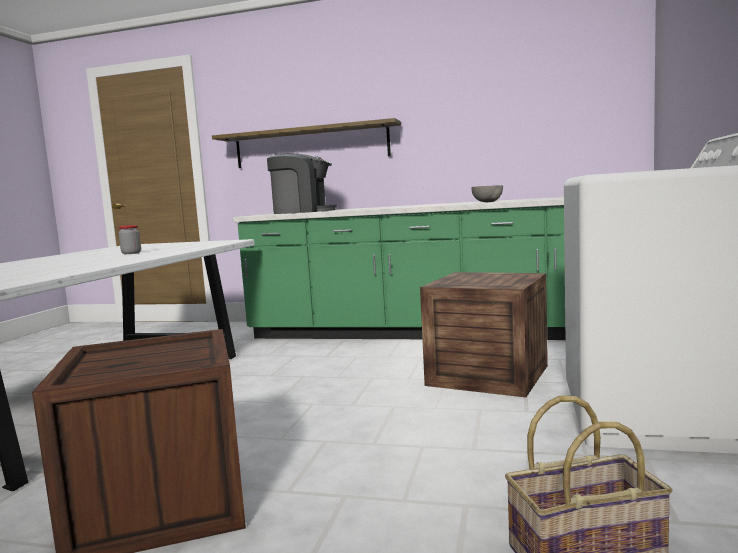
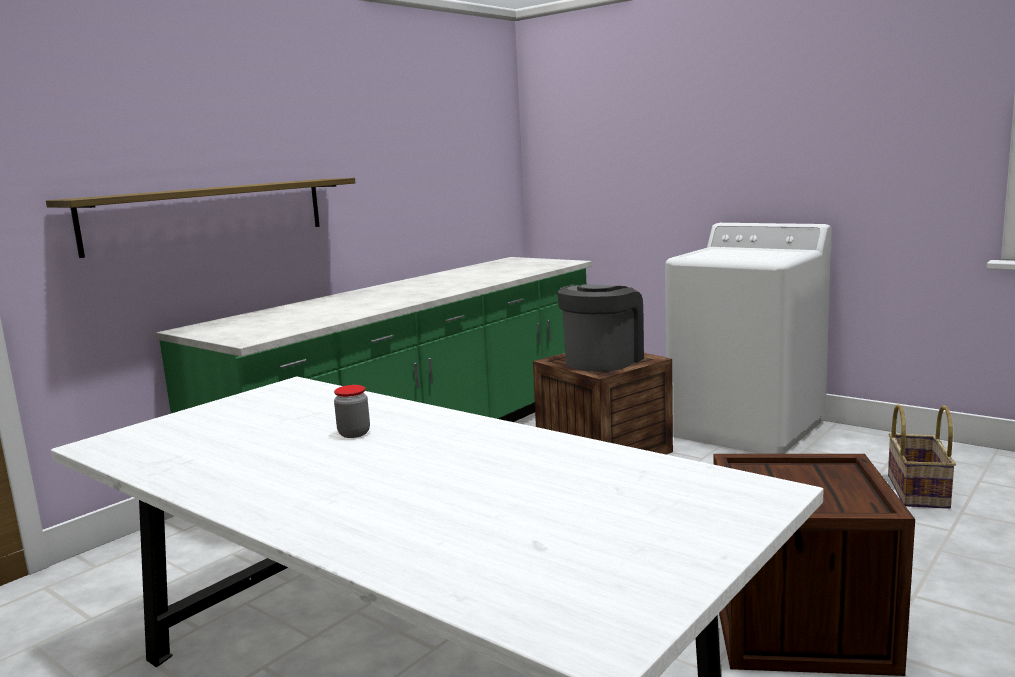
camera: 65 degrees left, 5 degrees up
coffee machine [267,153,337,214] -> coffee machine moved to [557,284,644,371]
grey bowl [471,185,503,202] -> none

